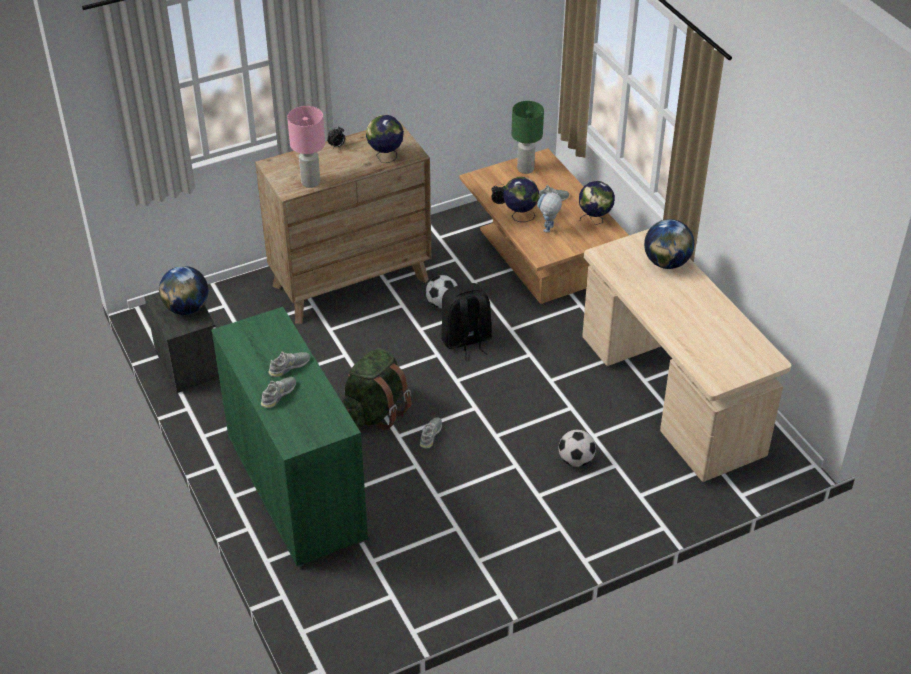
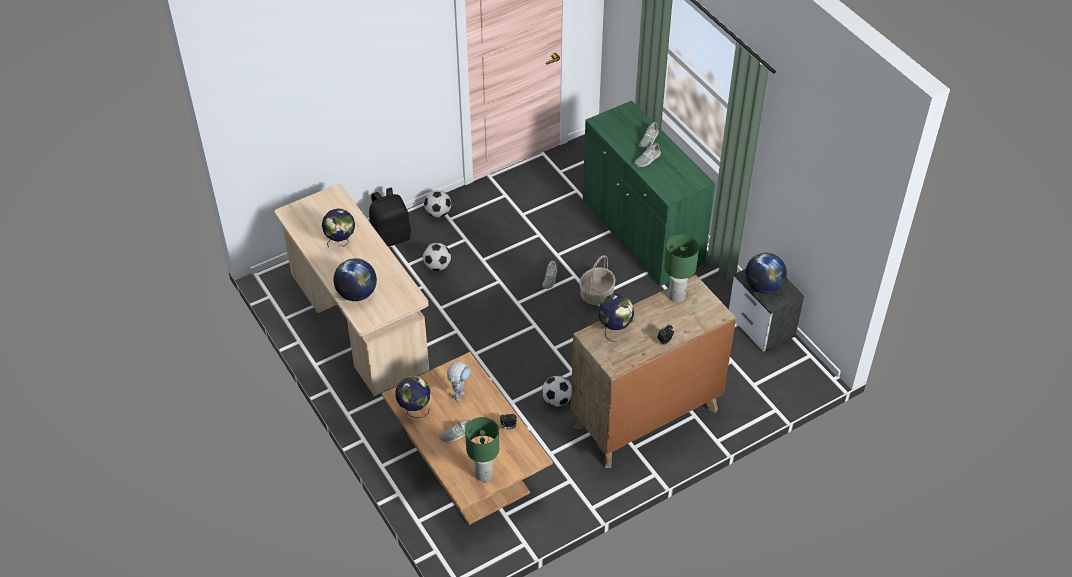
camera: 175 degrees right, 5 degrees up
pink table lamp [287,106,325,188] -> green table lamp [664,235,699,303]
green backpack [342,348,412,430] -> basket [579,255,616,305]
black backpack [441,283,492,360] -> black backpack moved to [369,188,411,247]
globe [503,177,539,222] -> globe moved to [322,208,355,247]
none -> football [424,190,451,217]

